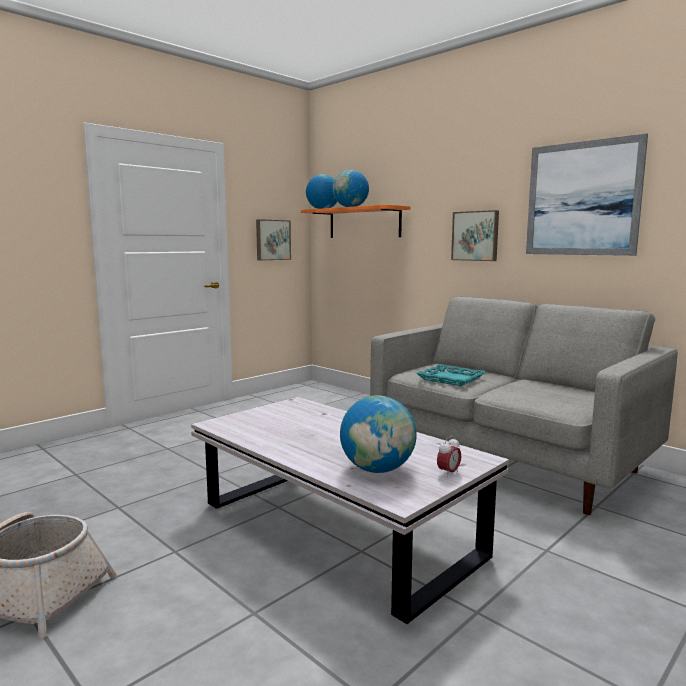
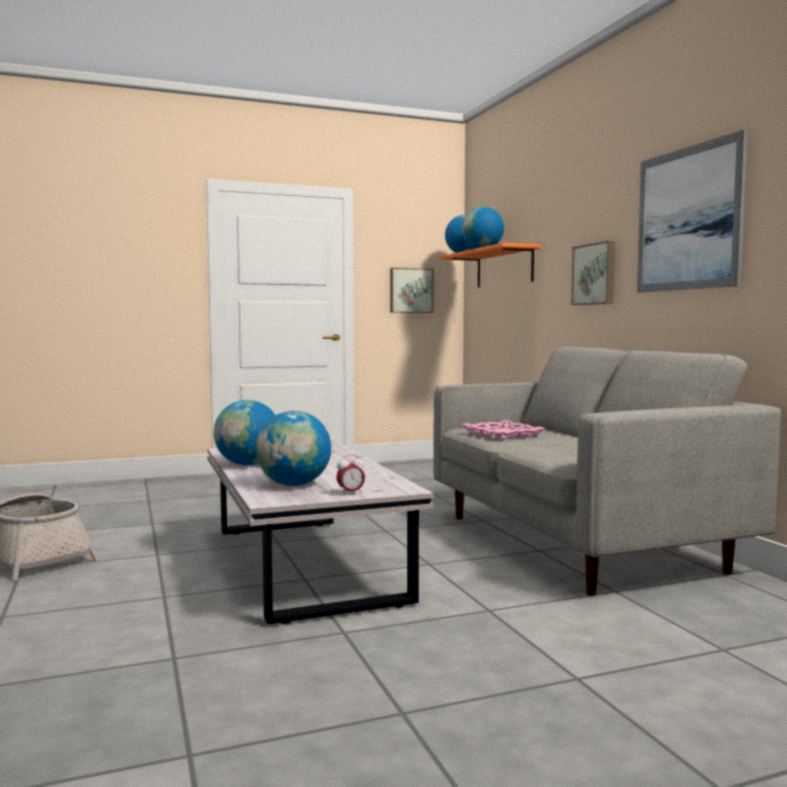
camera: 25 degrees right, 5 degrees down
turquoise tray [416,364,486,386] -> pink tray [462,420,545,440]
none -> globe [214,400,275,465]

